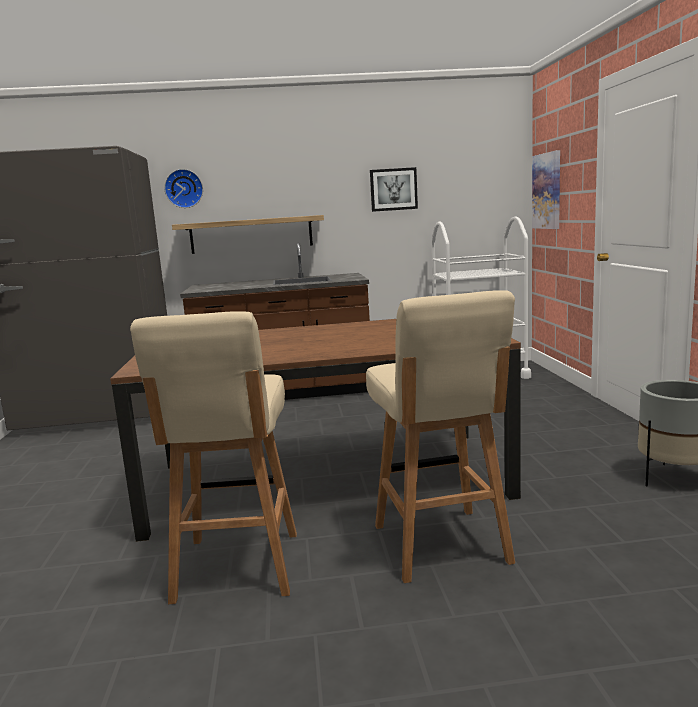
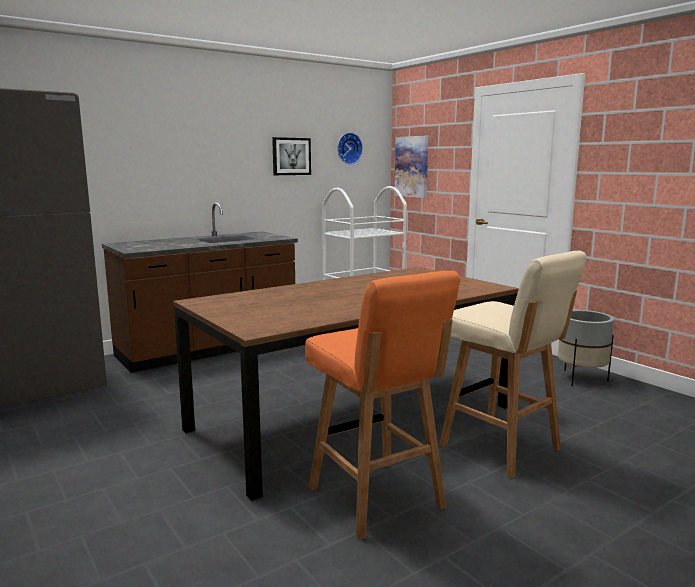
camera: 30 degrees left, 0 degrees up
beige stool [130,311,297,604] -> orange stool [305,271,461,540]
wall clock [164,169,203,208] -> wall clock moved to [337,133,363,164]
shelf [172,215,324,254] -> none

